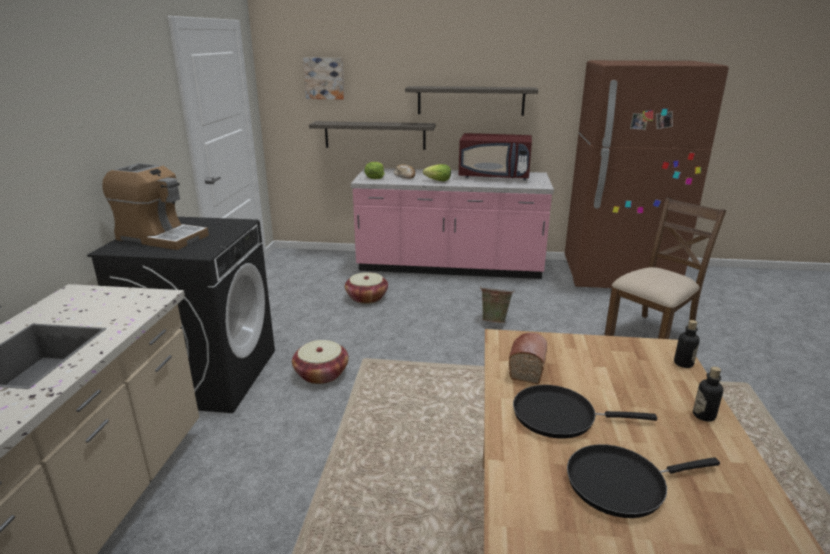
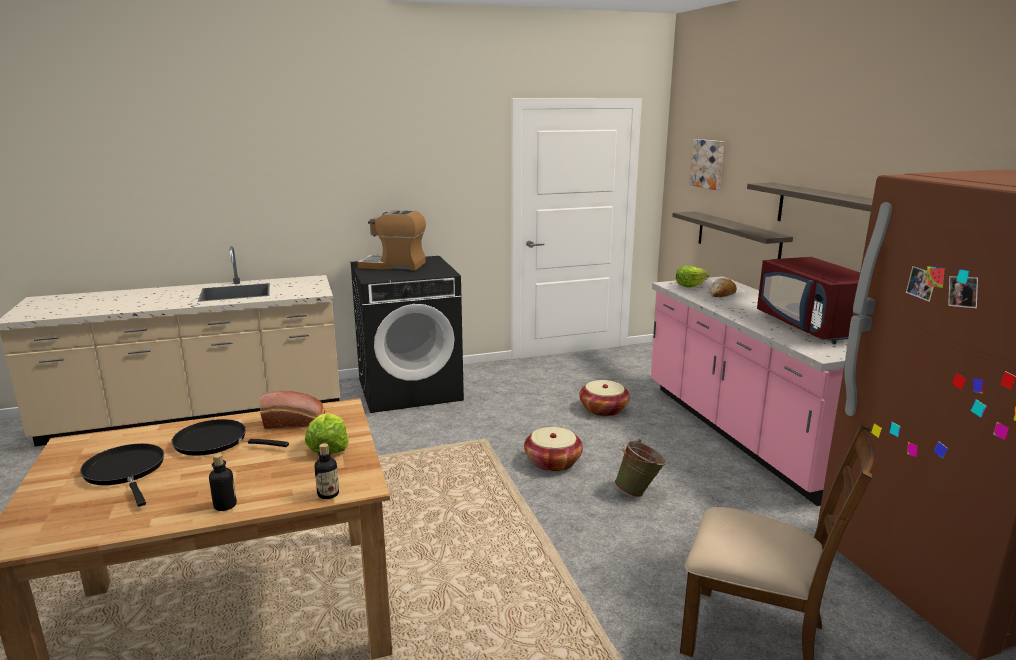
camera: 65 degrees right, 5 degrees down
coffee machine [102,163,209,250] -> coffee machine turned 105 degrees clockwise [358,210,426,271]
basket [292,340,349,384] -> basket moved to [524,427,583,472]
lettuce [423,164,451,181] -> lettuce moved to [305,413,349,454]
black frying pan [513,385,657,439] -> black frying pan turned 60 degrees counterclockwise [171,419,289,456]

